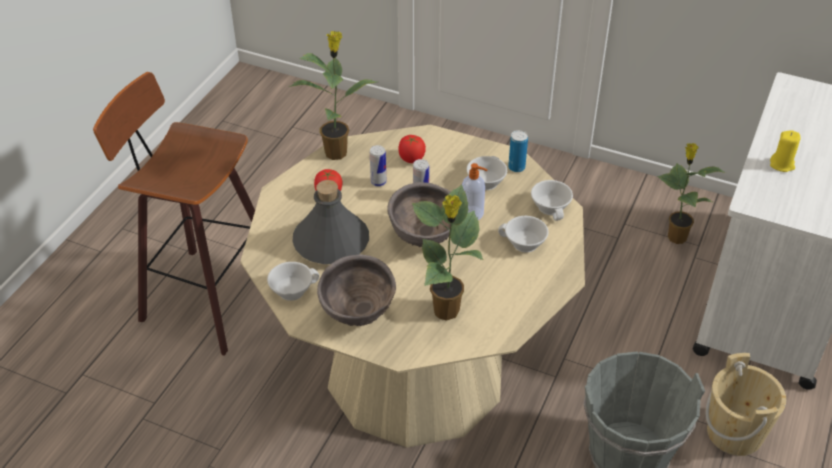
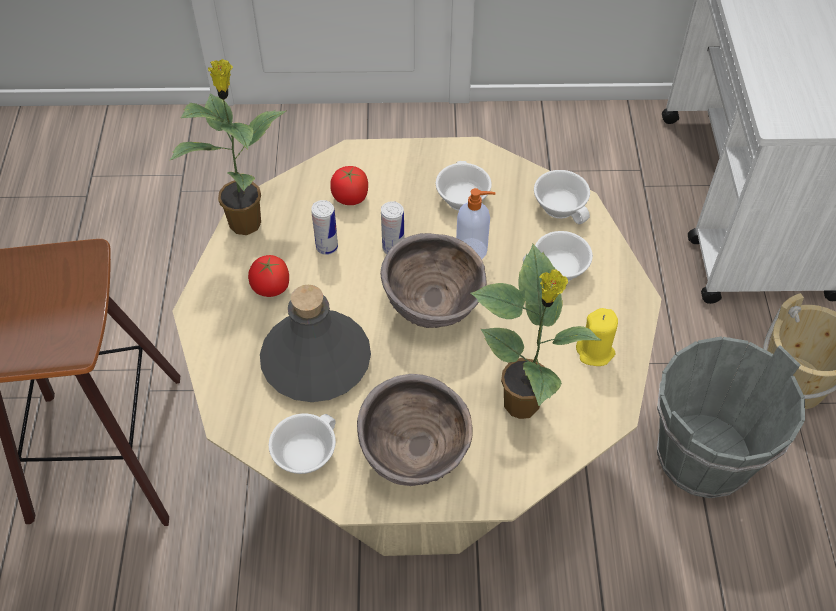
camera: 25 degrees left, 10 degrees up
can [508,130,528,172] -> none
potted plant [657,143,726,244] -> none
yellow candle [770,130,801,172] -> yellow candle moved to [576,308,618,366]

